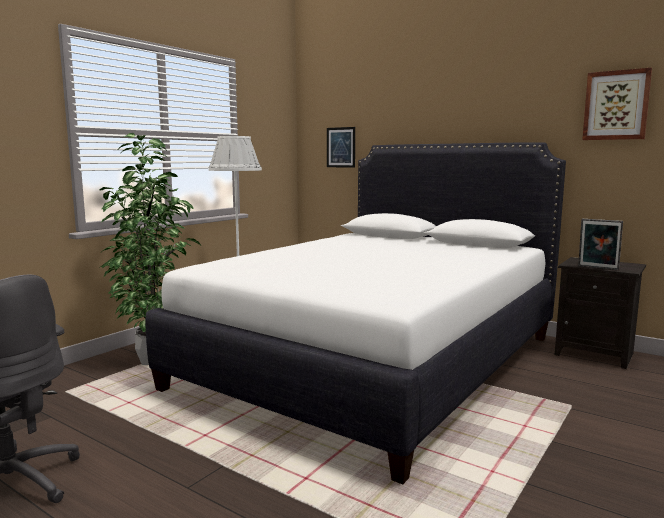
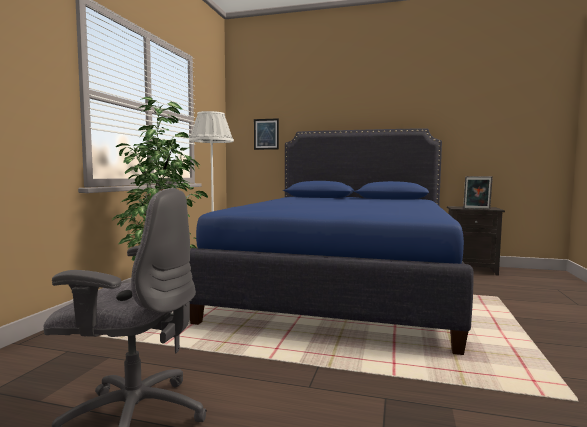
camera: 20 degrees left, 5 degrees down
white bed [145,143,566,484] -> blue bed [189,128,473,355]
picture [582,68,652,140] -> none

